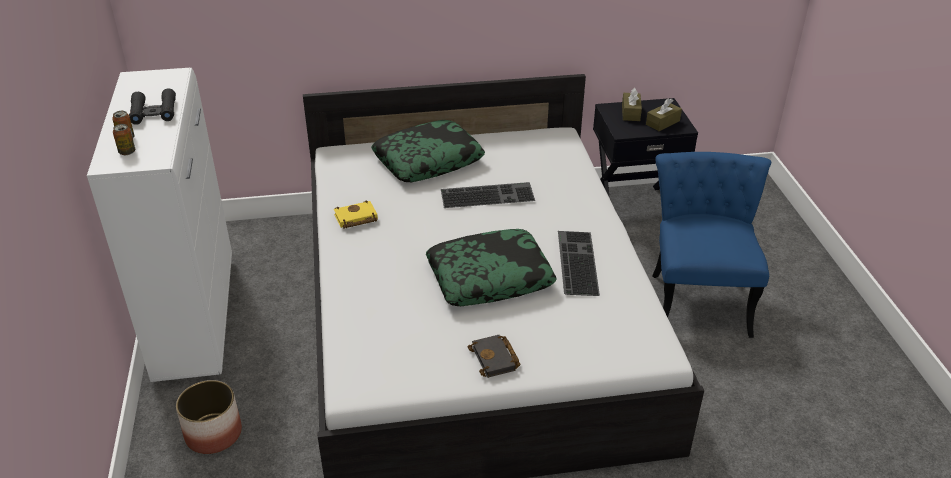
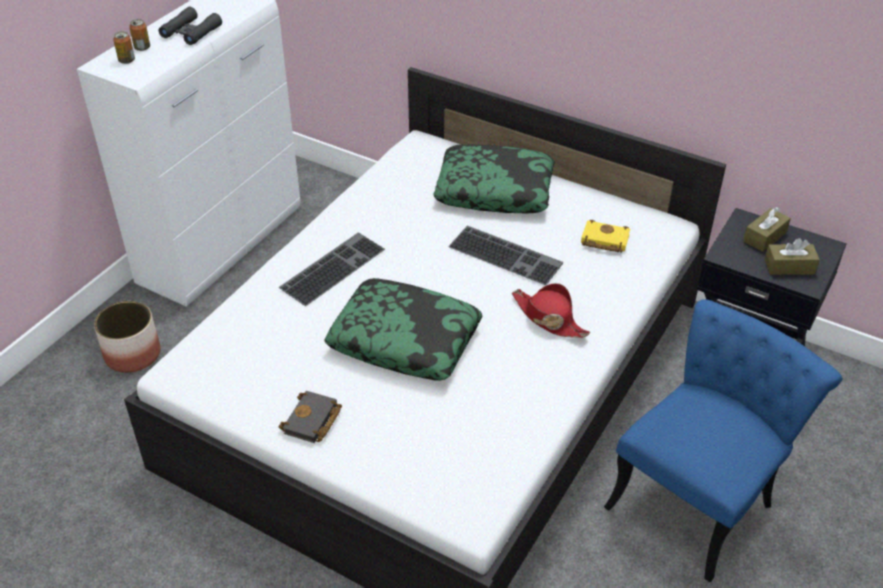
camera: 40 degrees right, 5 degrees up
yellow book [334,200,378,229] -> yellow book moved to [581,220,630,253]
keyboard [558,231,600,296] -> keyboard moved to [279,232,385,306]
none -> red hat [512,283,590,338]

